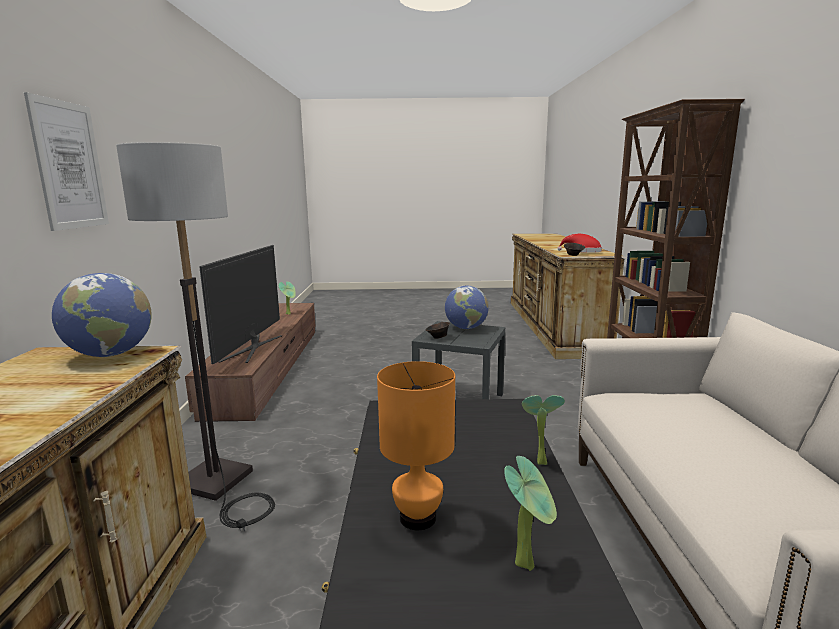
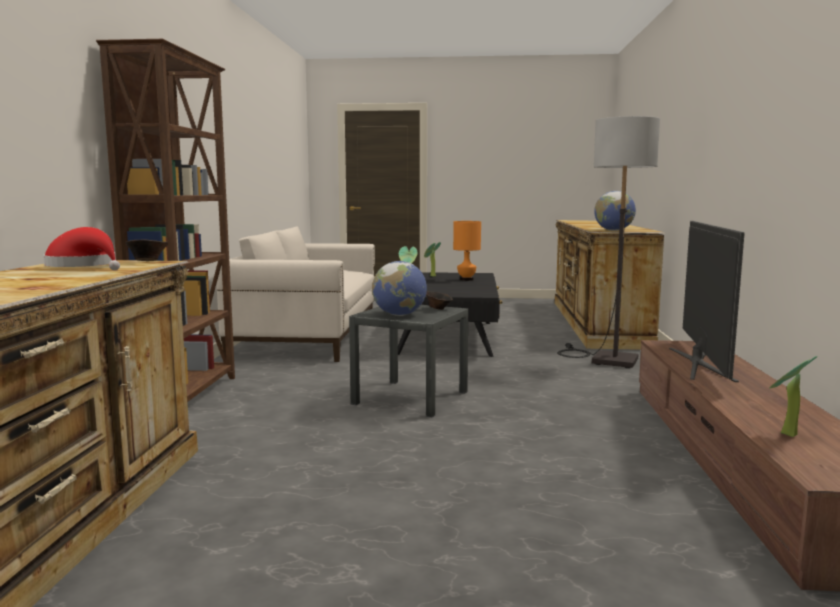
camera: 175 degrees left, 5 degrees down
picture [24,92,109,231] -> none

